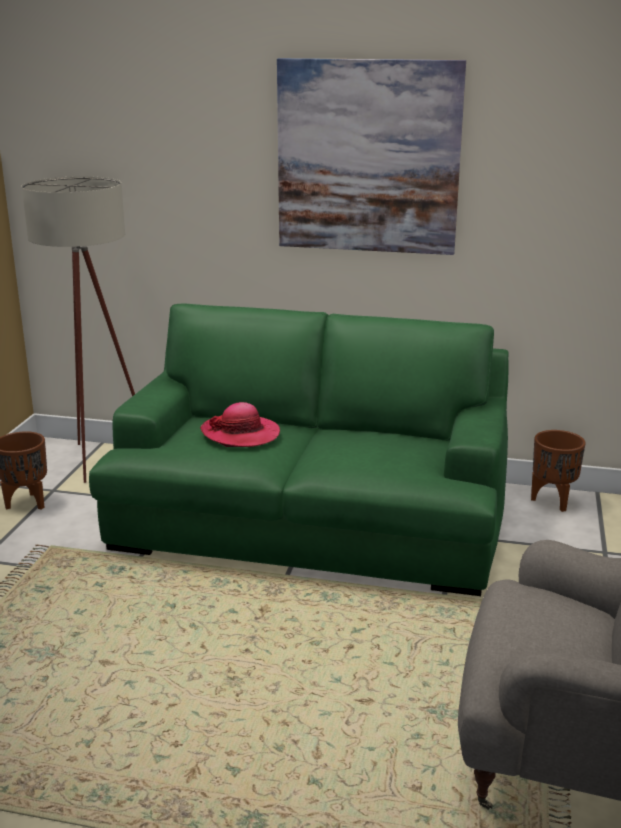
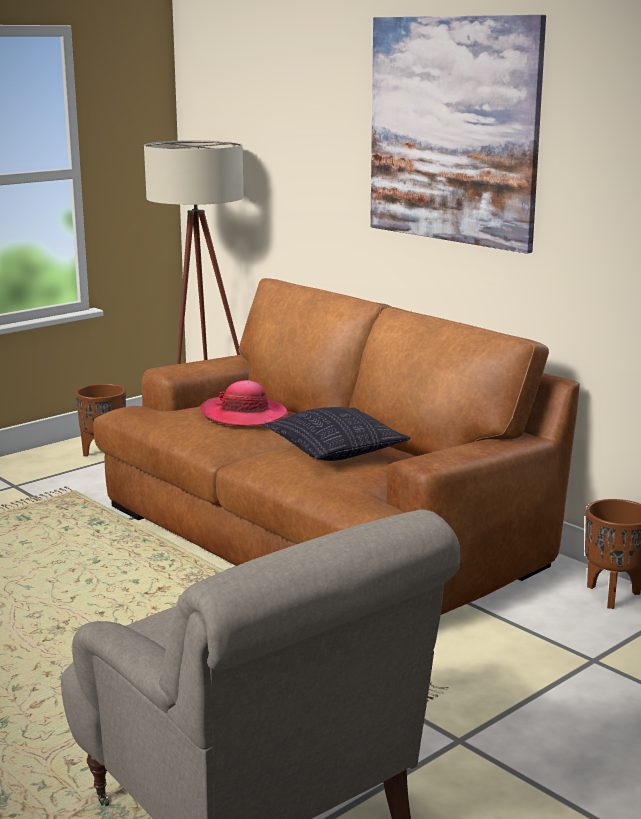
camera: 35 degrees right, 5 degrees down
green sofa [89,304,508,596] -> brown sofa [93,278,580,615]
none -> pillow [263,407,411,461]

